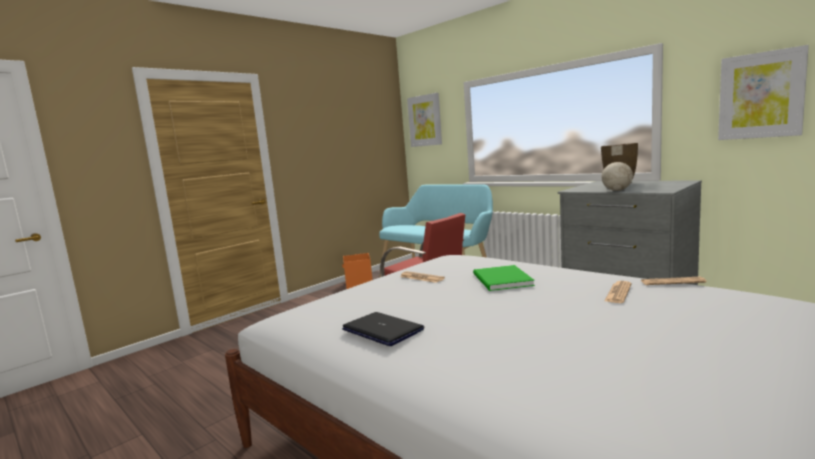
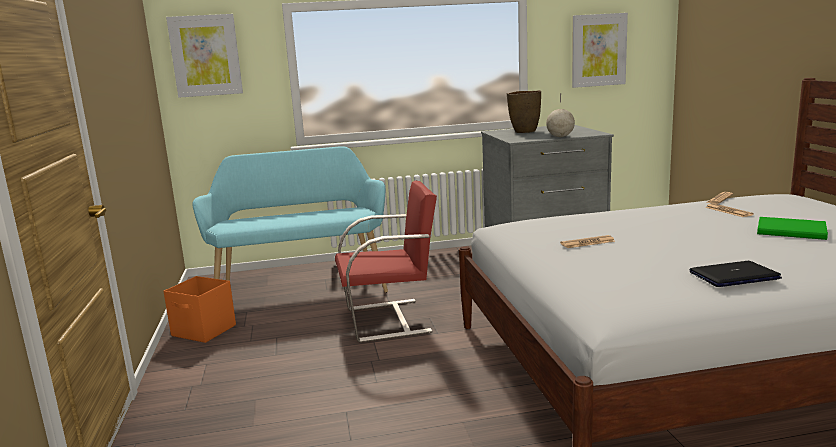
camera: 55 degrees left, 5 degrees up
green book [473,265,535,291] -> green book moved to [757,217,828,240]

